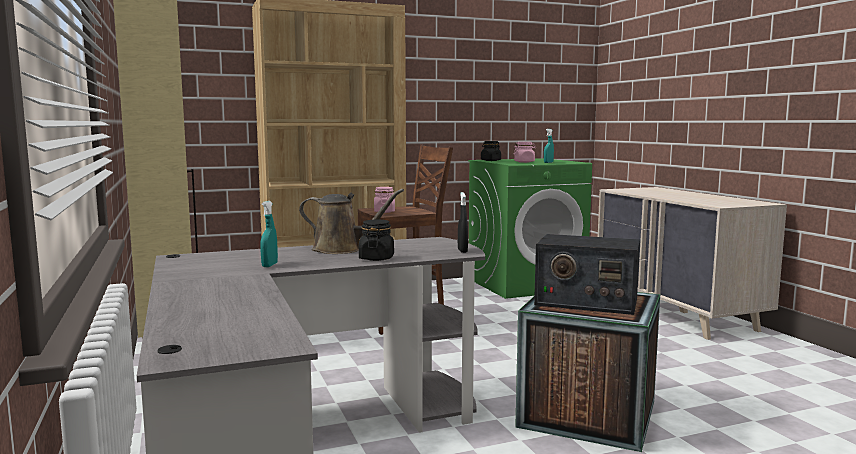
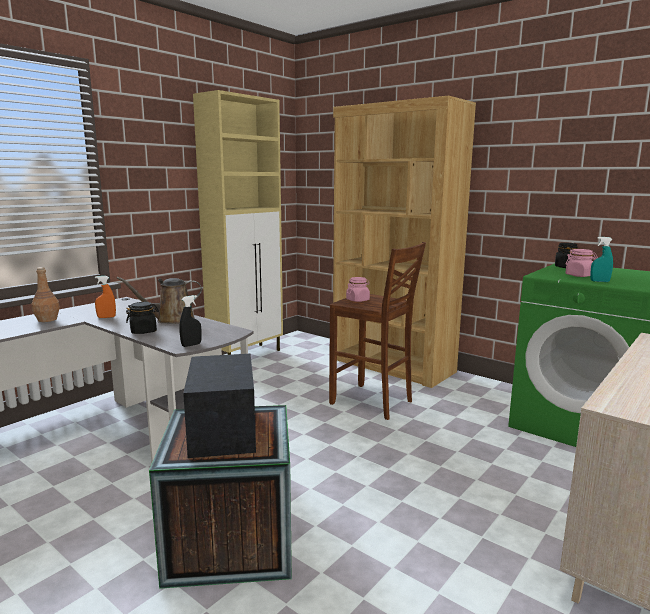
camera: 60 degrees right, 5 degrees up
turquoise spray bottle [260,201,278,267] -> orange spray bottle [95,276,116,318]
brown watering can [299,189,404,254] -> brown watering can turned 90 degrees clockwise [117,277,202,324]
none -> brown bottle [31,267,60,322]

